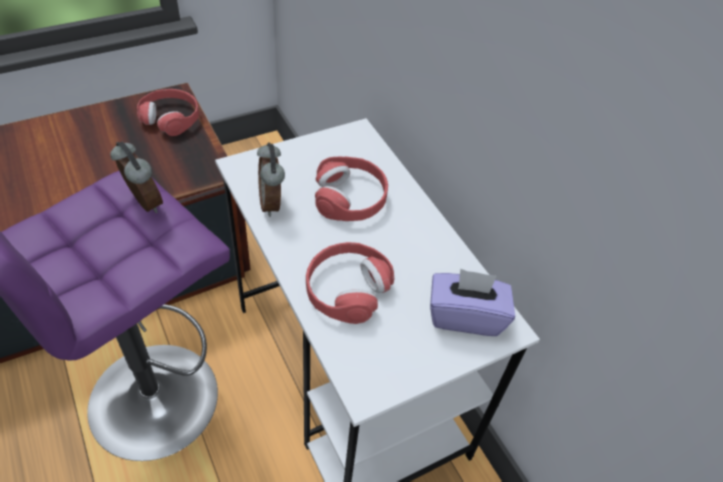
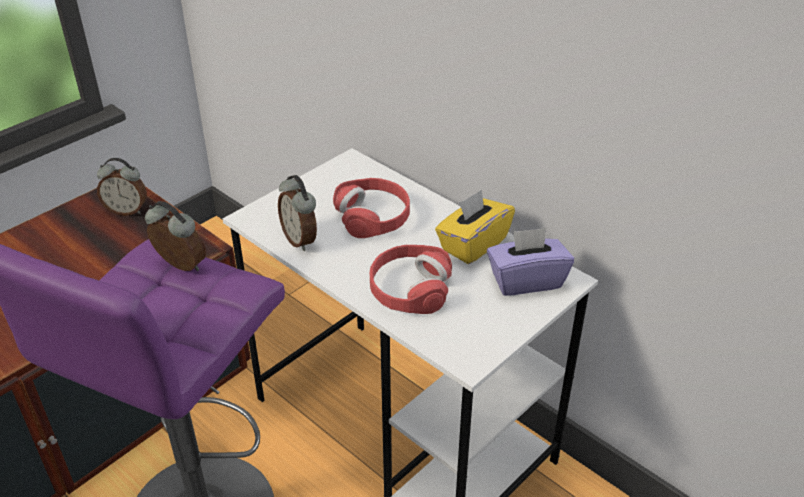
camera: 15 degrees left, 10 degrees down
red headphones [137,89,199,136] -> alarm clock [97,158,147,216]
none -> yellow tissue box [435,190,515,264]

